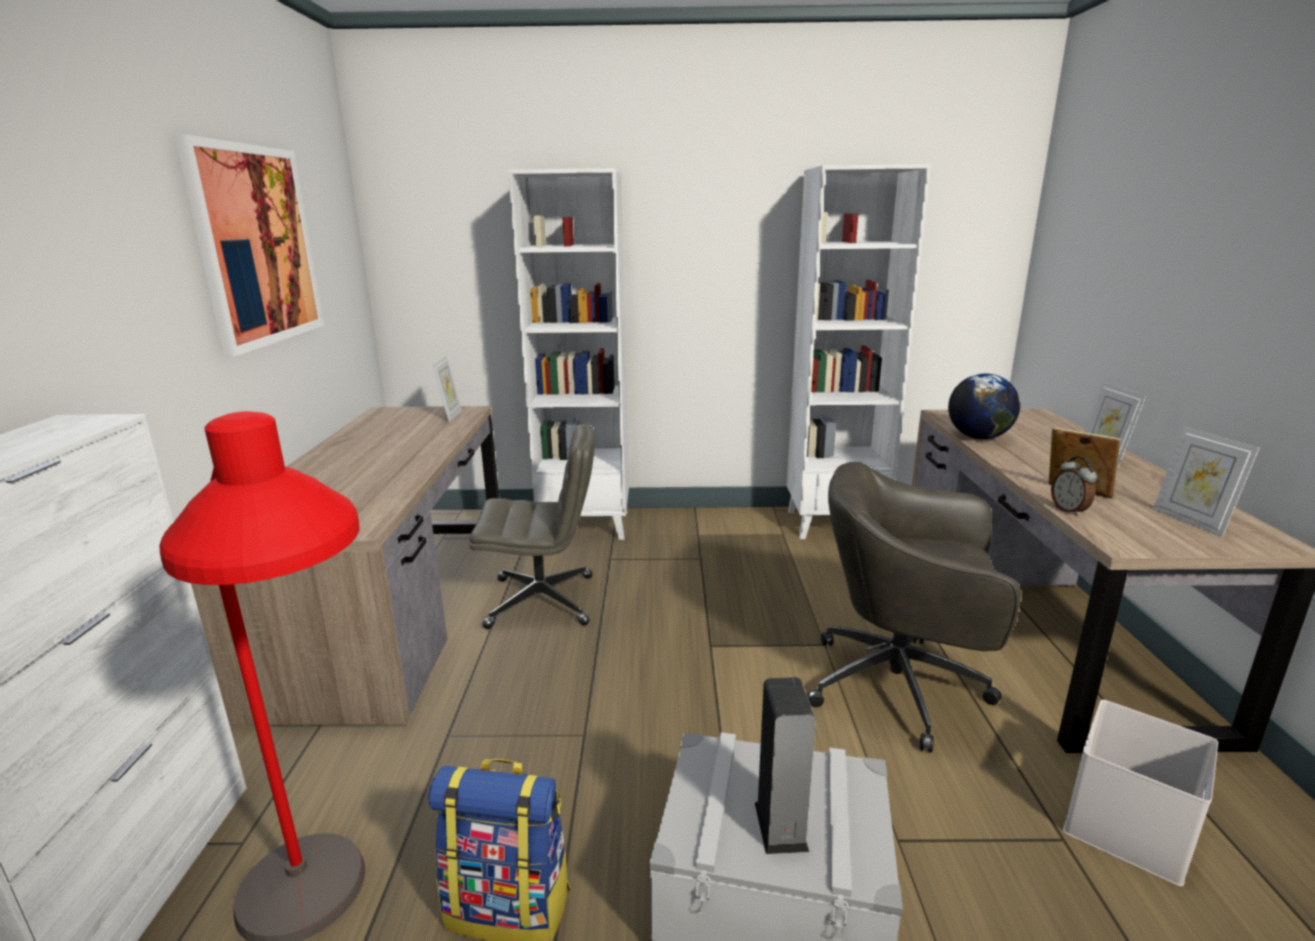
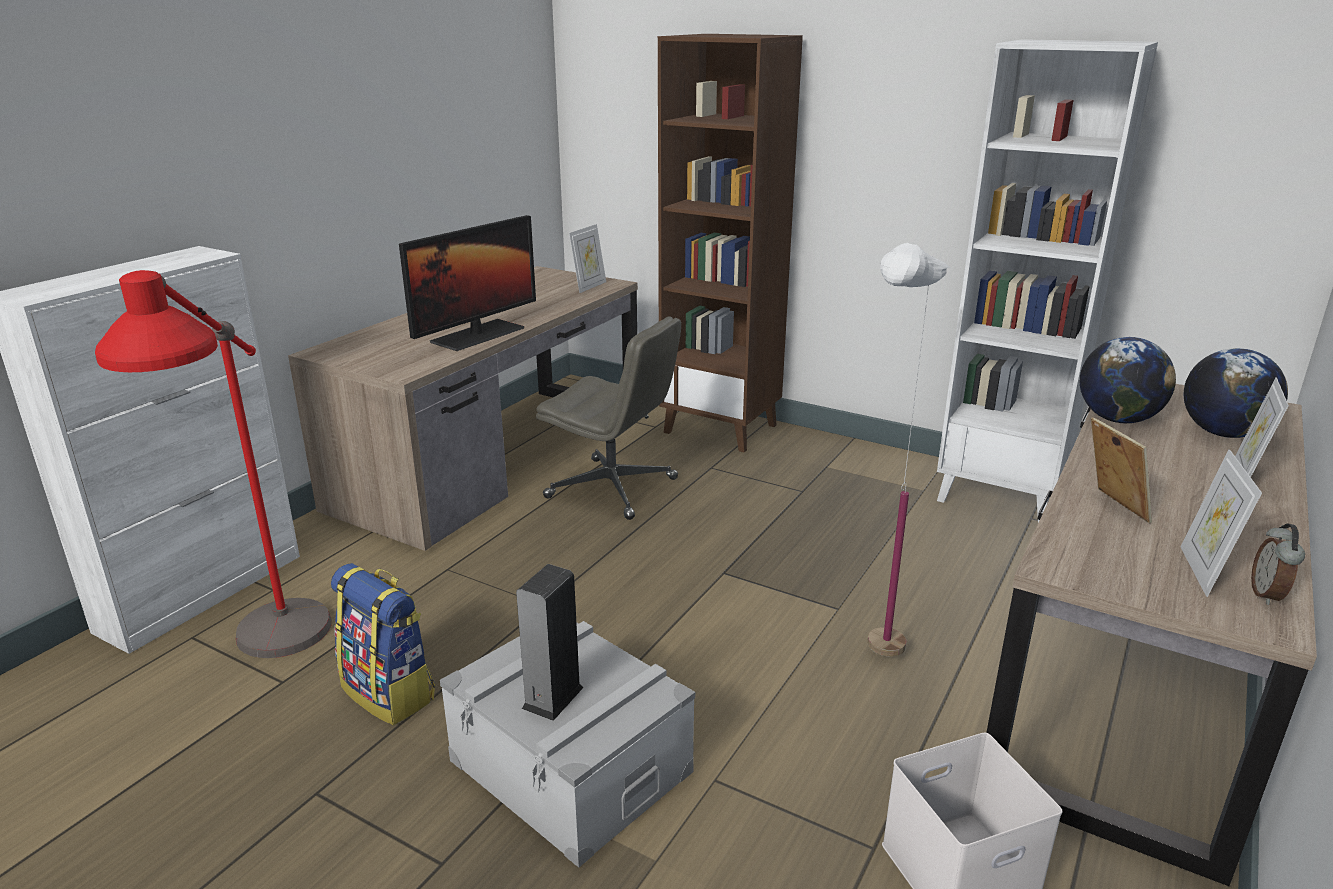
camera: 30 degrees right, 5 degrees up
picture [174,135,324,357] -> none
white bookcase [508,168,629,540] -> brown bookcase [658,34,803,452]
grey office chair [807,462,1021,752] -> white floor lamp [867,243,950,656]
alarm clock [1051,457,1097,516] -> alarm clock moved to [1251,524,1305,605]
none -> monitor [399,215,536,351]
none -> globe [1184,348,1288,438]

